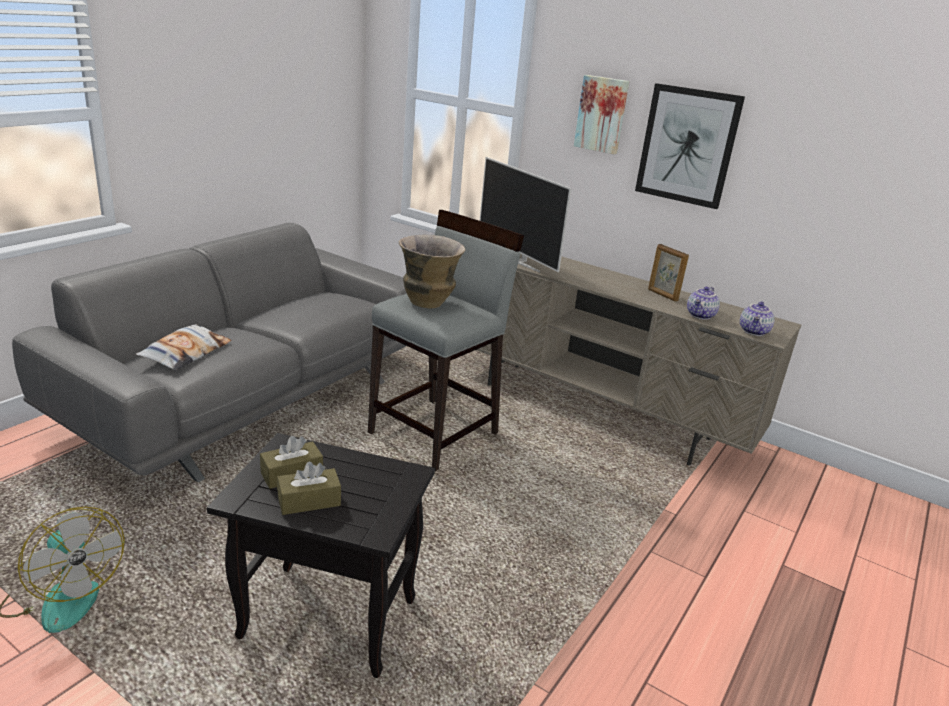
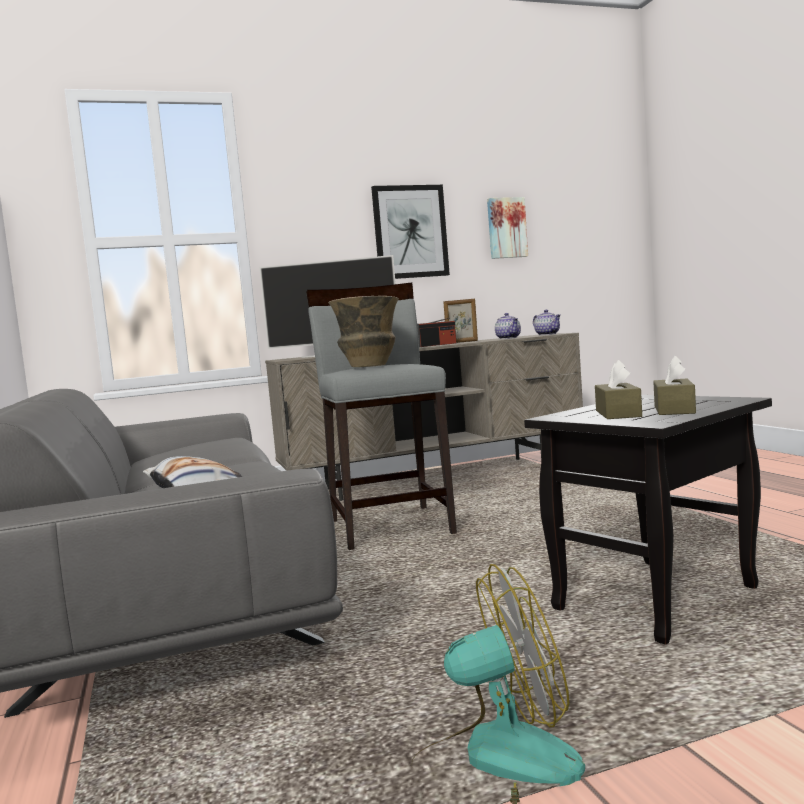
camera: 50 degrees left, 20 degrees down
picture [574,75,629,154] -> picture moved to [487,197,528,259]
none -> radio [417,318,456,347]

